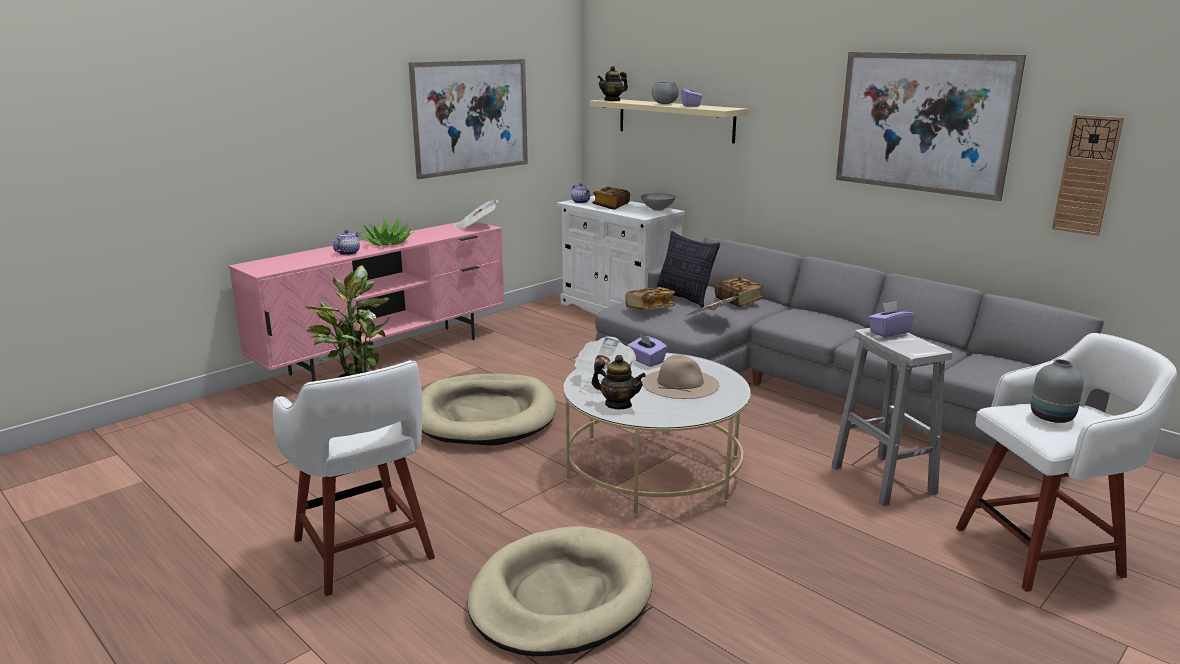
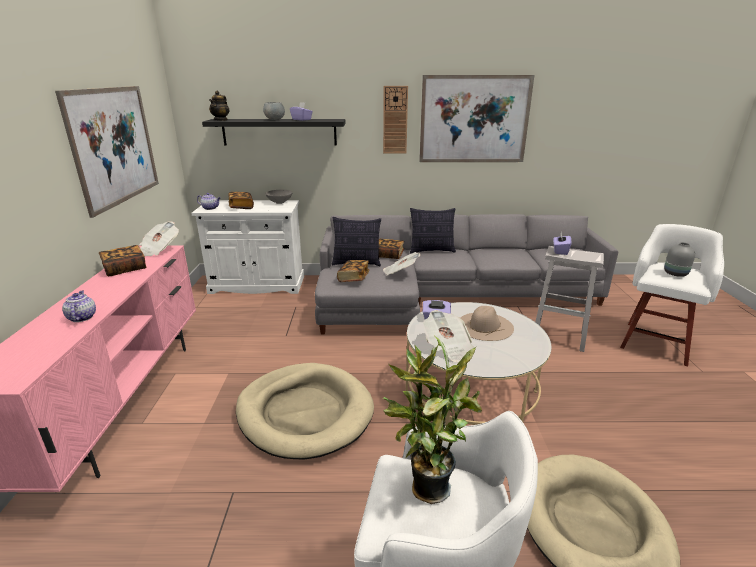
camera: 45 degrees left, 5 degrees up
potted plant [359,218,413,246] -> none
beige shelf [590,99,748,143] -> black shelf [202,119,345,146]
teapot [592,355,646,409] -> none
wall clock [1052,115,1124,236] -> wall clock moved to [383,86,408,153]
none -> book [99,245,146,276]
none -> pillow [410,208,456,253]

